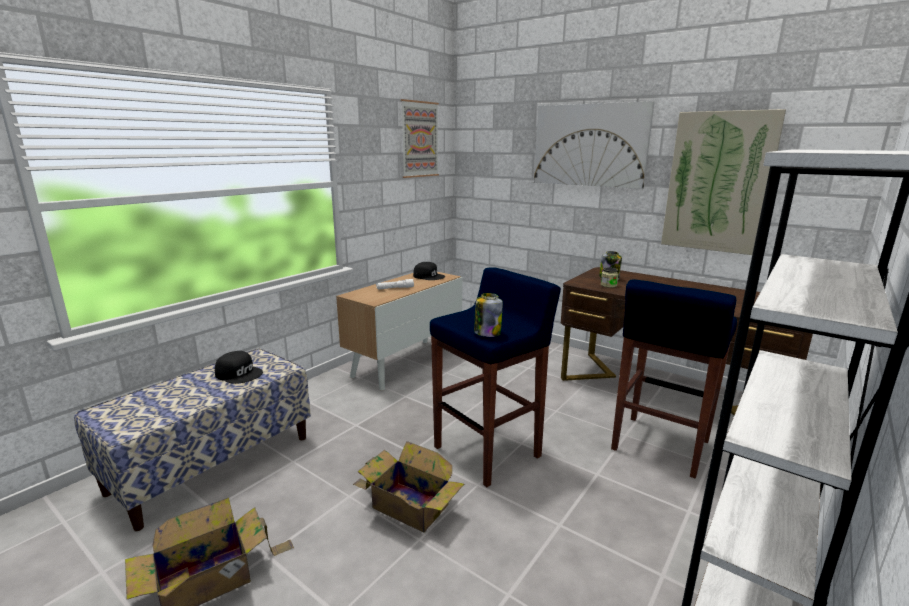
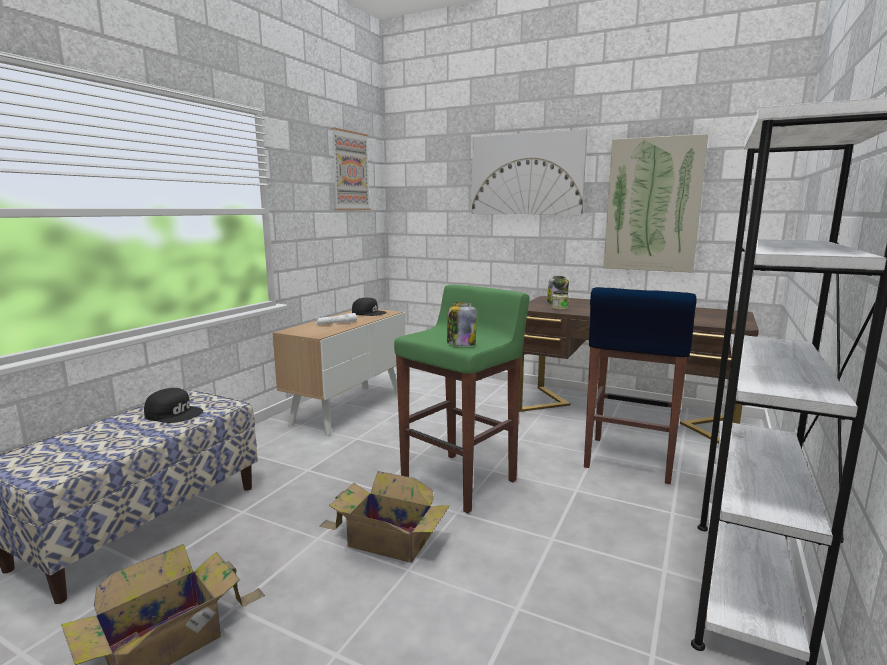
camera: 10 degrees left, 5 degrees down
blue stool [430,267,561,487] -> green stool [394,284,530,514]

